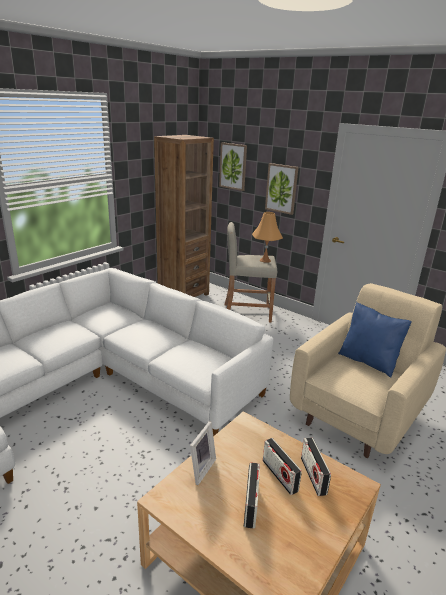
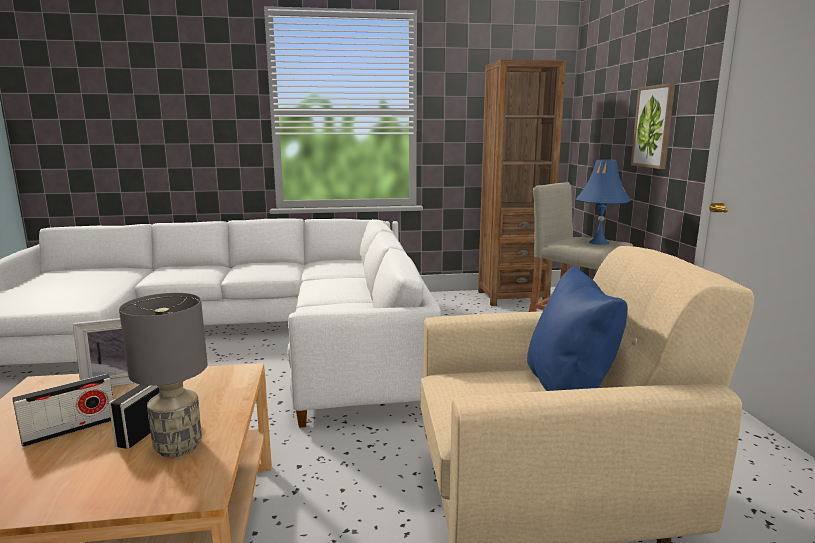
camera: 45 degrees right, 10 degrees down
picture [219,142,247,191] -> none
orange table lamp [252,212,283,263] -> blue table lamp [575,159,630,245]
radio [301,437,331,496] -> grey table lamp [119,293,208,457]

